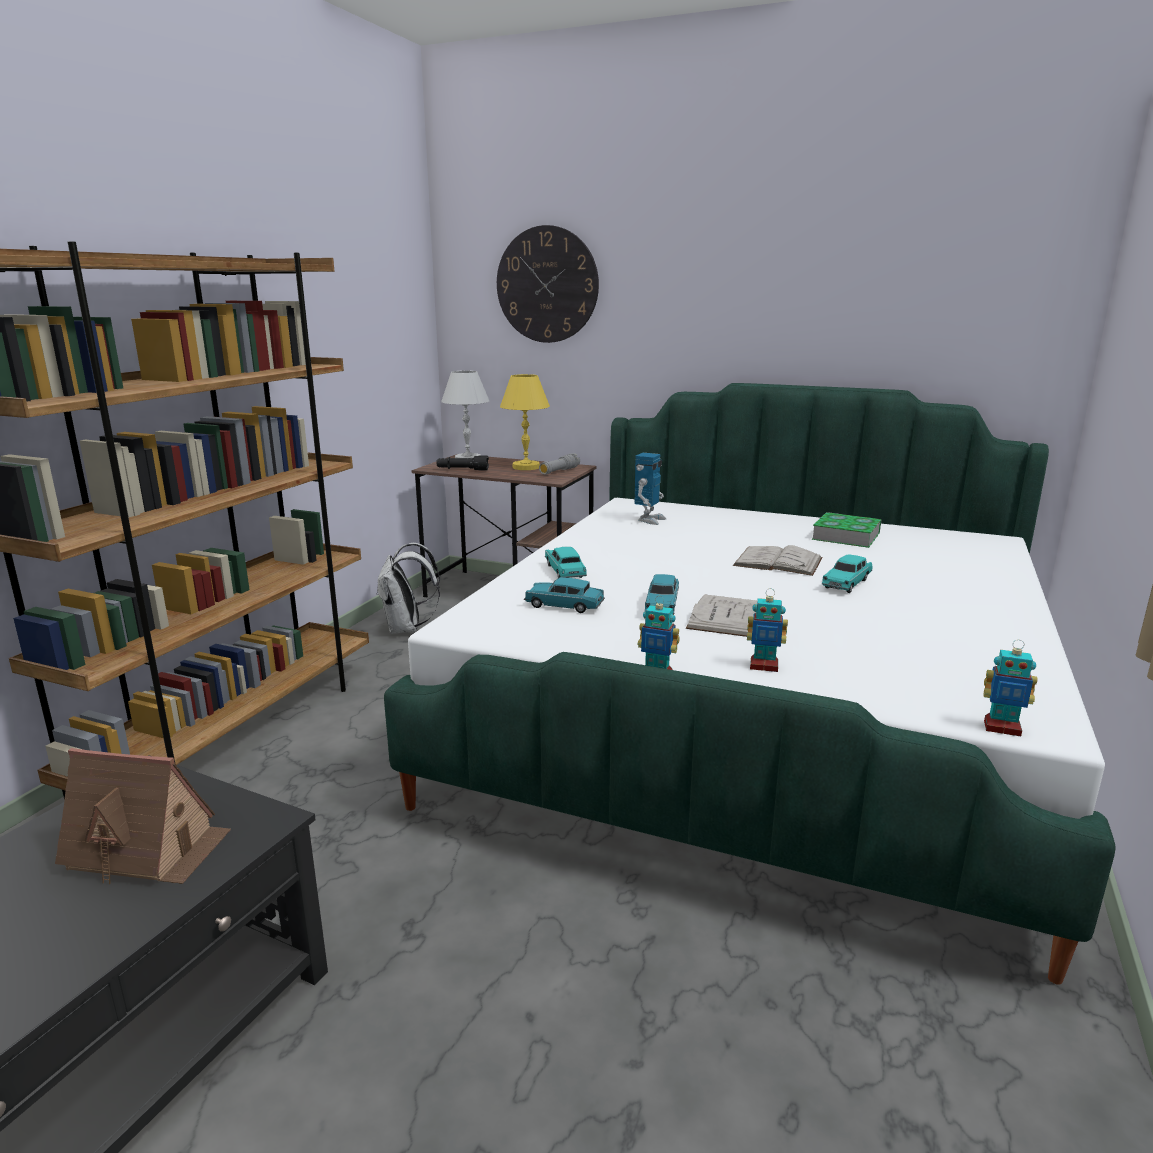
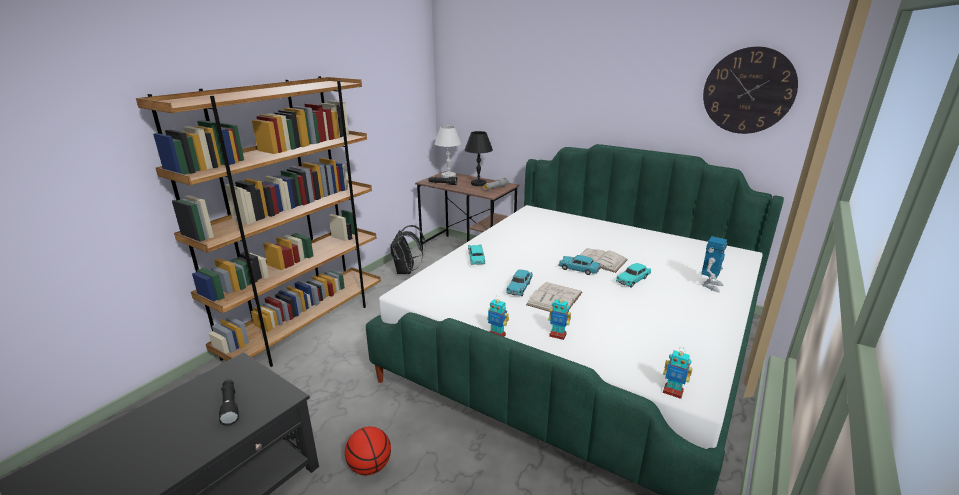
camera: 10 degrees right, 5 degrees up
toy house [55,748,231,884] -> black flashlight [219,379,239,426]
white backpack [377,543,440,634] -> black backpack [391,225,426,274]
wall clock [497,225,599,343] -> wall clock moved to [703,47,798,134]
yellow table lamp [500,374,550,470] -> black table lamp [465,131,493,186]
turquoise toy car [524,577,605,613] -> turquoise toy car moved to [558,255,601,275]
toy robot [635,453,666,525] -> toy robot moved to [701,236,727,292]
book [812,512,881,548] -> none
none -> basketball [345,426,391,475]

